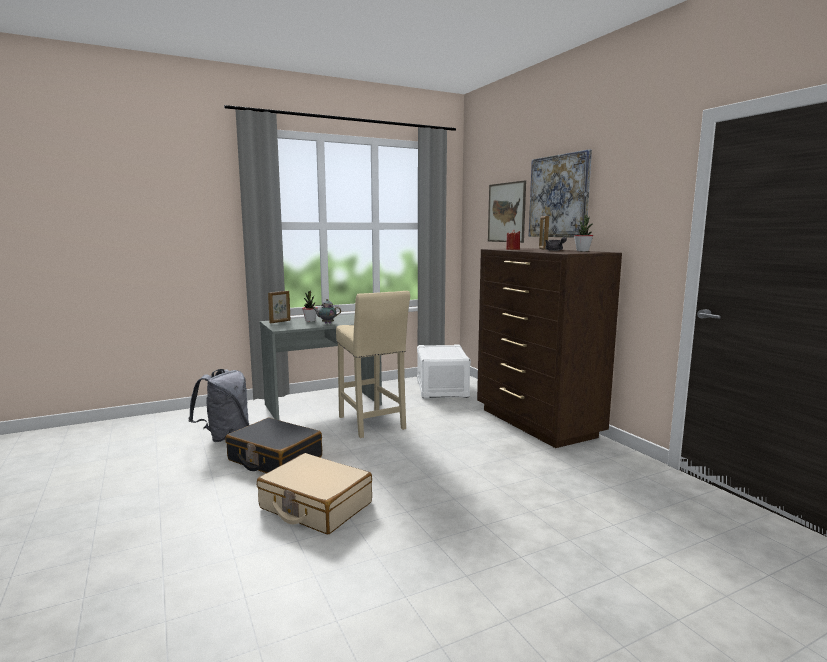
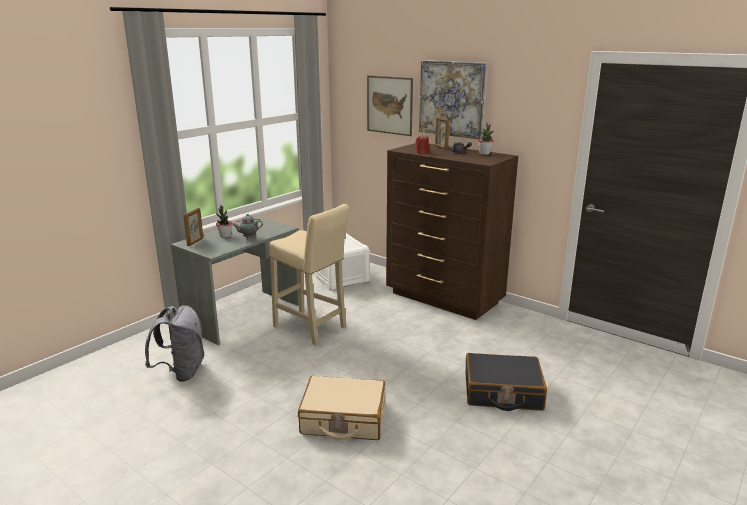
camera: 25 degrees left, 10 degrees up
black suitcase [225,418,322,473] -> black suitcase moved to [465,353,547,411]

